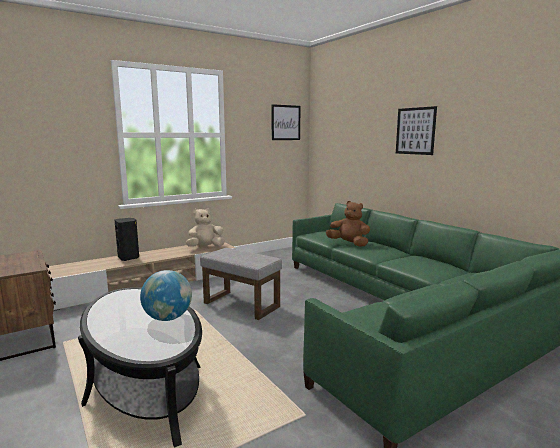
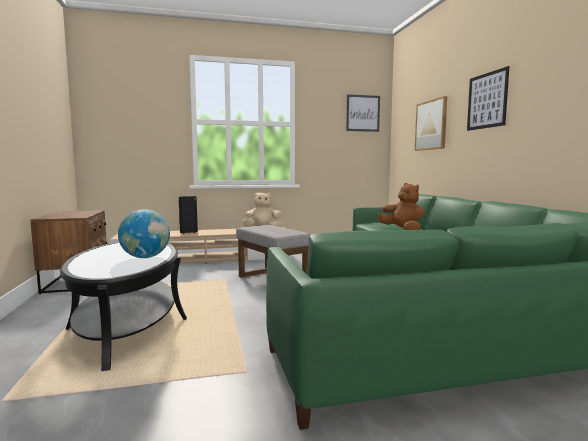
camera: 20 degrees right, 5 degrees down
none -> picture [415,96,447,151]

